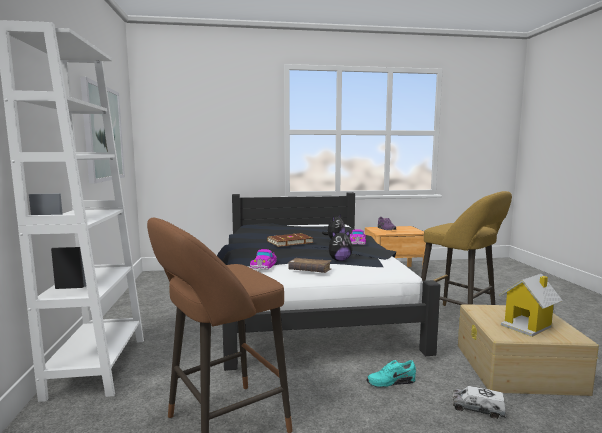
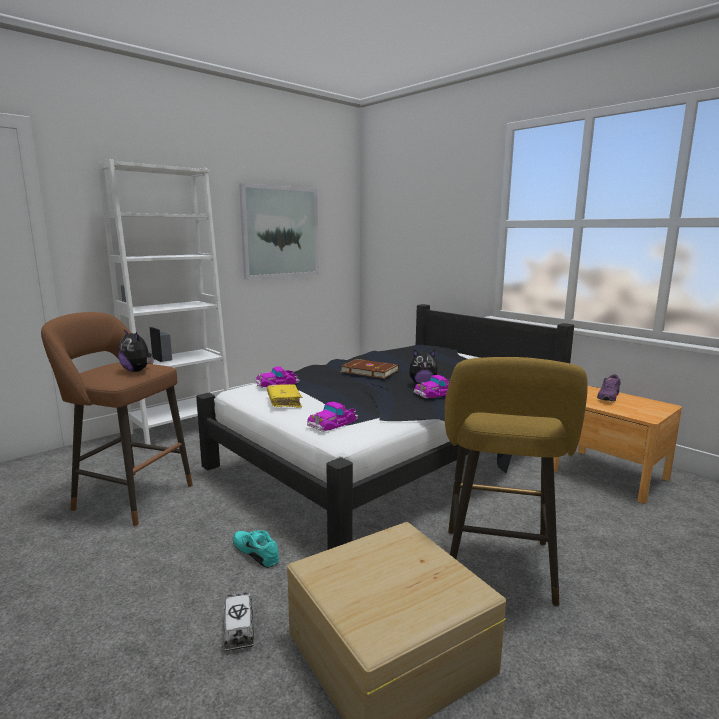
camera: 55 degrees right, 5 degrees up
brown book [289,258,332,273] -> yellow book [267,384,303,407]
plush toy [329,230,353,261] -> plush toy moved to [118,329,154,372]
toy house [499,274,563,337] -> none
none -> toy car [307,402,358,432]

